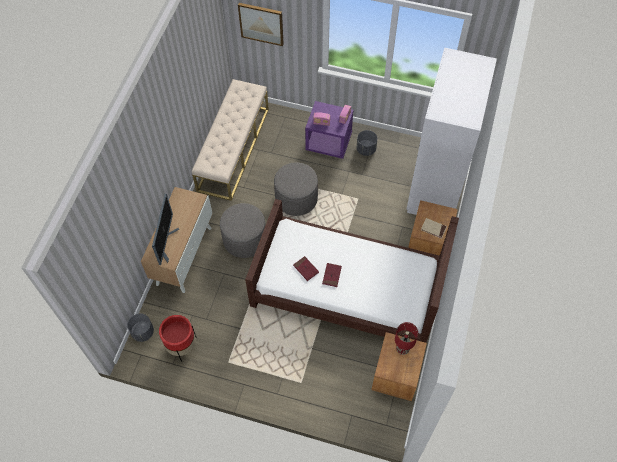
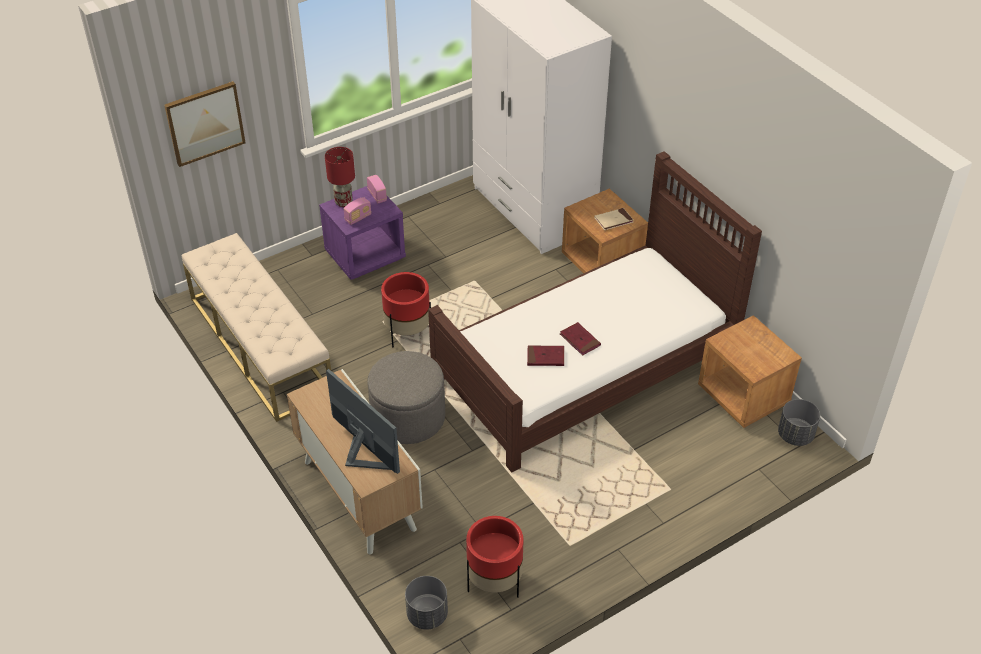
camera: 50 degrees left, 15 degrees down
grey ottoman [274,162,318,216] -> red planter [381,272,431,347]
grey planter [357,130,377,156] -> grey planter moved to [778,399,820,446]
red table lamp [395,322,418,355] -> red table lamp moved to [325,147,355,207]

